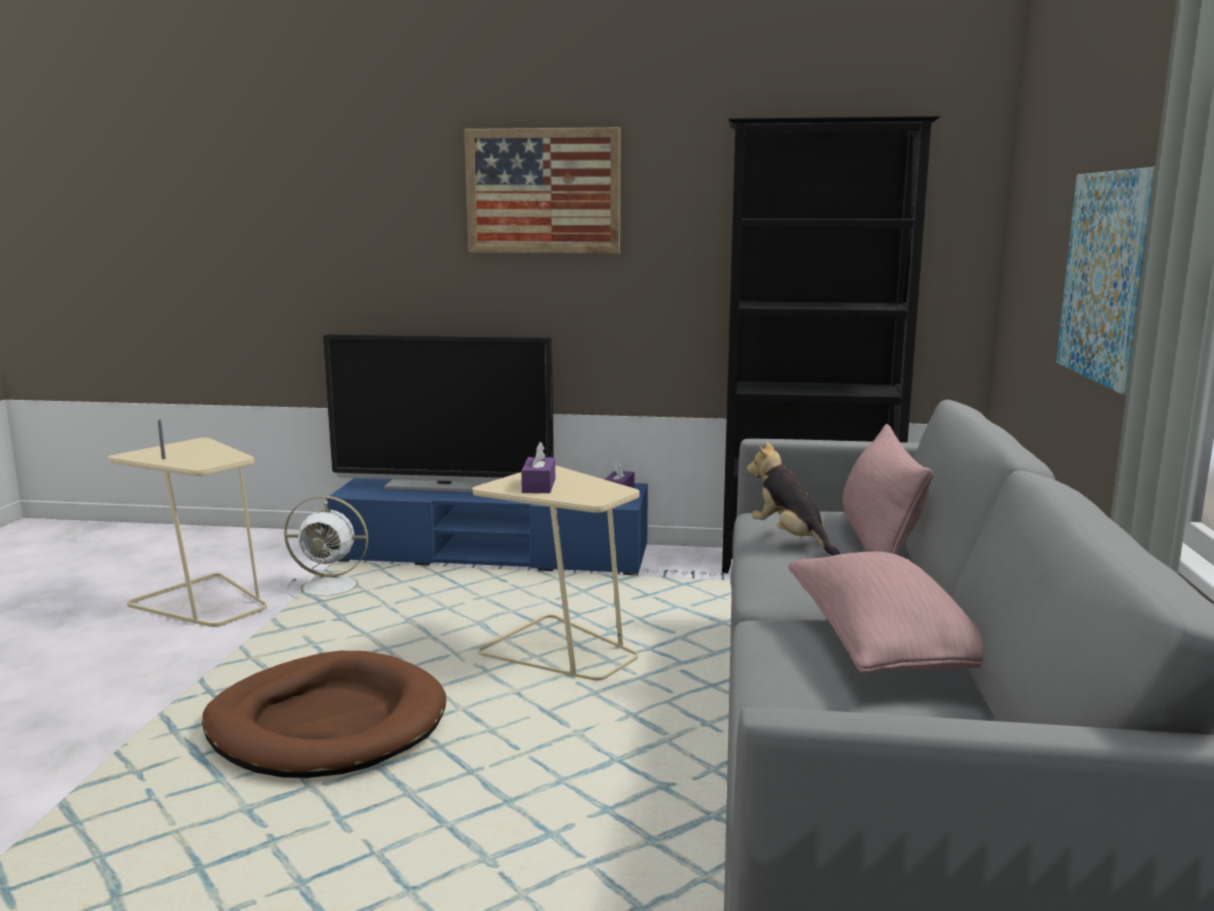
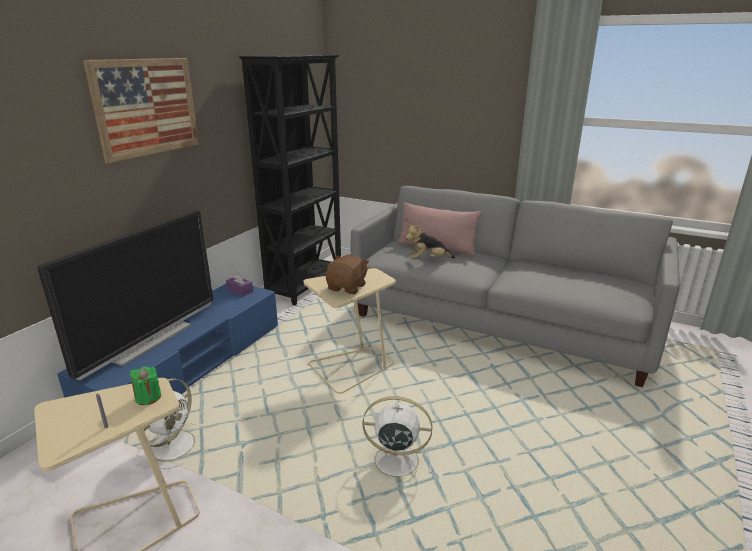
camera: 70 degrees left, 10 degrees up
brown dog bed [202,651,446,778] -> white fan [363,396,432,485]
purple tissue box [521,442,555,493] -> brown plush toy [326,255,369,294]
pink pillow [788,552,983,673] -> none
picture [1056,167,1155,395] -> none
none -> green candle [130,366,161,405]

